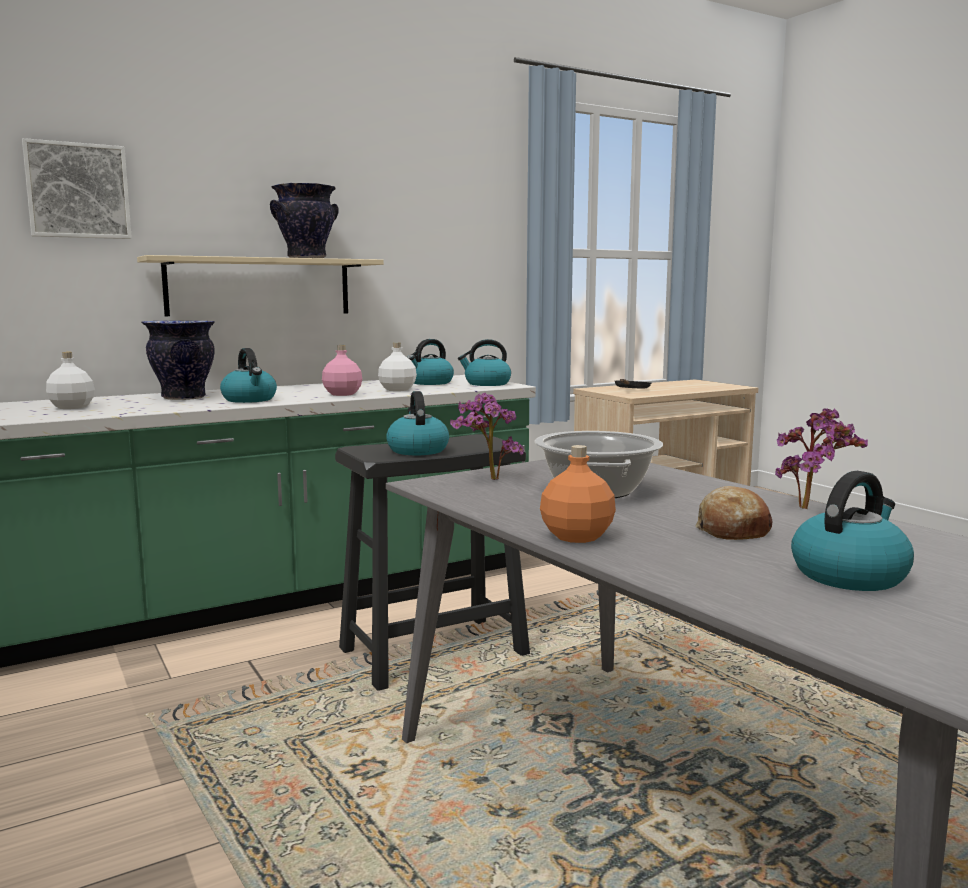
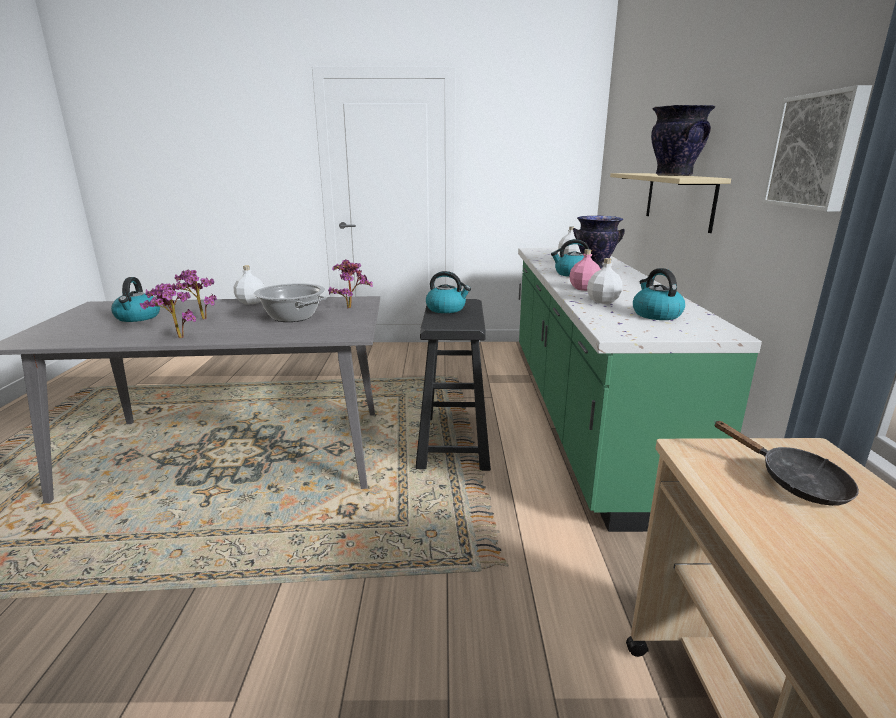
camera: 120 degrees right, 10 degrees up
picture [22,138,132,239] -> picture moved to [763,85,872,212]
kettle [458,339,511,386] -> none
orange bottle [540,445,616,543] -> white bottle [234,265,265,305]
bread [695,486,773,540] -> potted plant [171,269,217,319]

